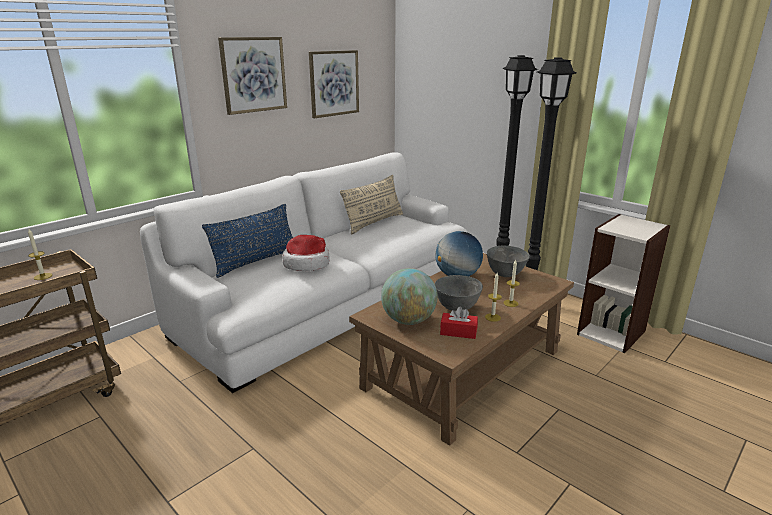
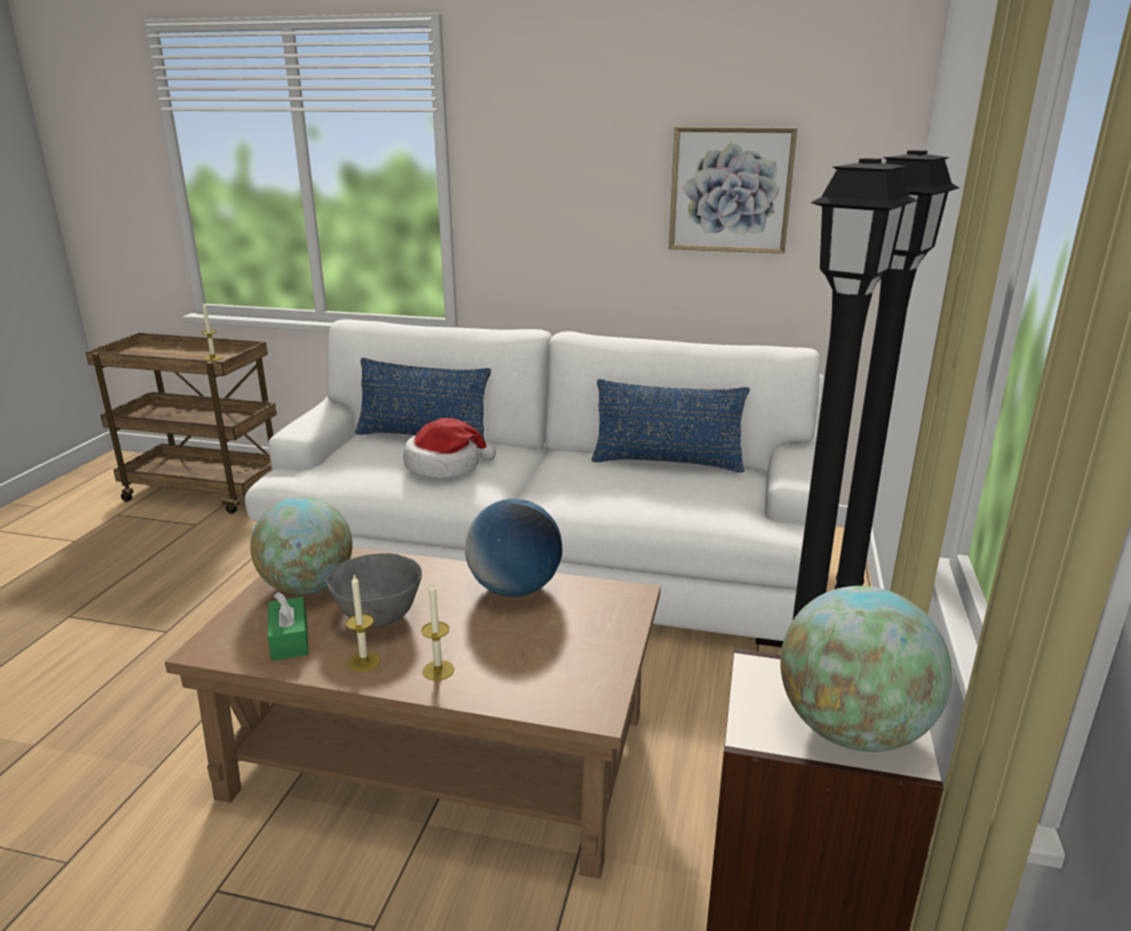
camera: 60 degrees right, 0 degrees up
picture [218,37,287,115] -> none
beige pillow [340,175,403,234] -> blue pillow [591,379,750,473]
red tissue box [440,307,478,339] -> green tissue box [268,592,309,661]
grey bowl [487,246,530,277] -> none
none -> globe [780,586,952,752]

